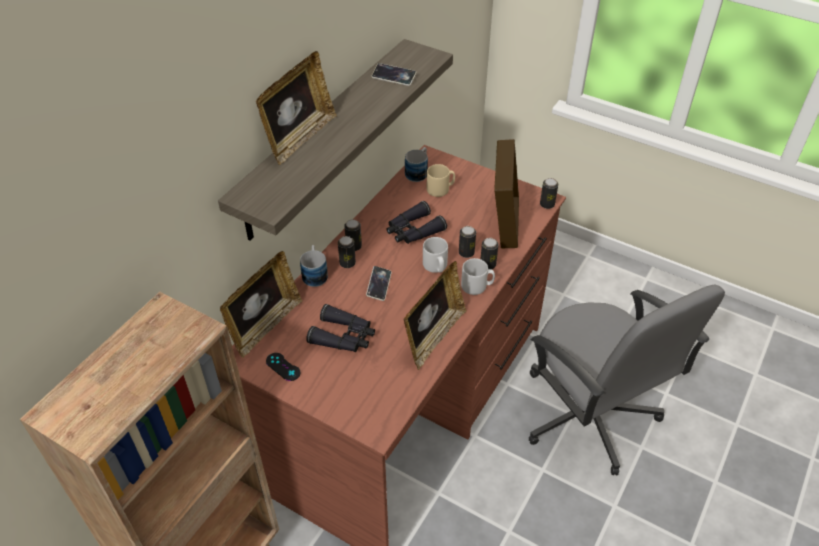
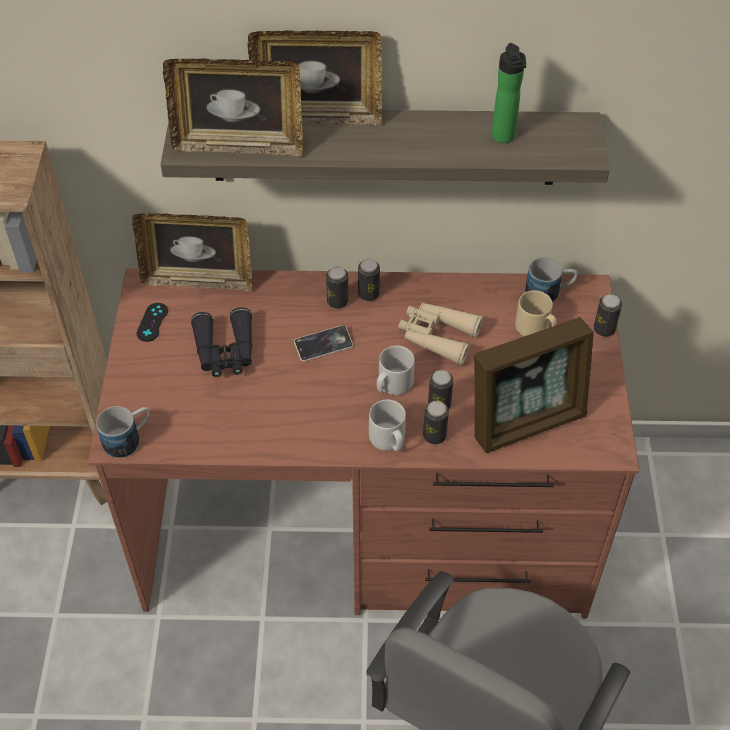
camera: 60 degrees right, 5 degrees up
mug [300,245,328,287] -> mug moved to [96,406,150,458]
phone [371,63,416,86] -> bottle [492,43,526,143]
black binoculars [386,201,447,244] -> beige binoculars [398,302,483,365]
picture frame [403,261,467,370] -> picture frame moved to [163,58,303,157]
can [540,178,558,209] -> can moved to [594,294,622,337]

